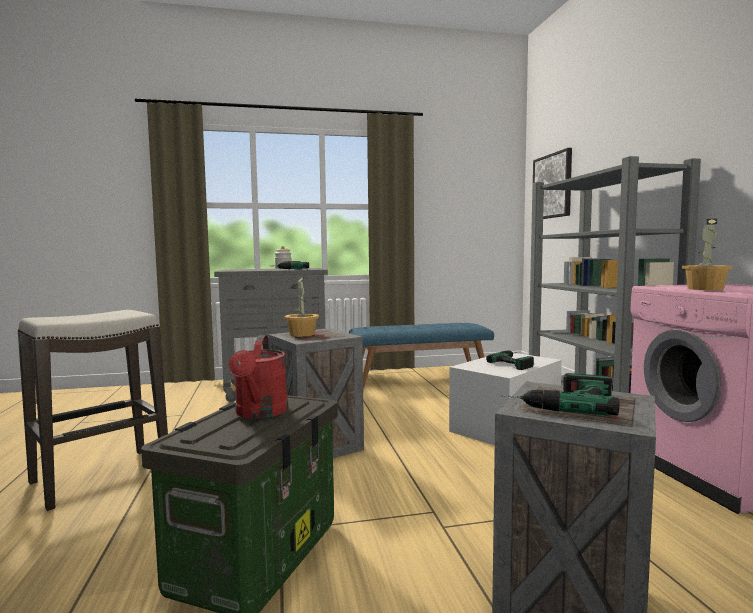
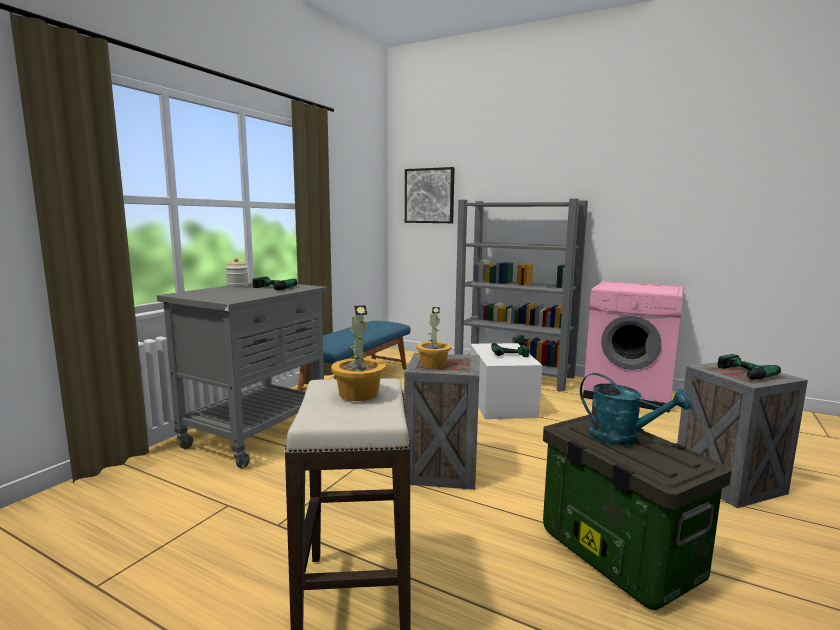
camera: 50 degrees left, 5 degrees up
red watering can [229,335,288,419] -> turquoise watering can [580,373,691,446]
potted plant [682,218,733,290] -> potted plant moved to [331,305,386,401]

